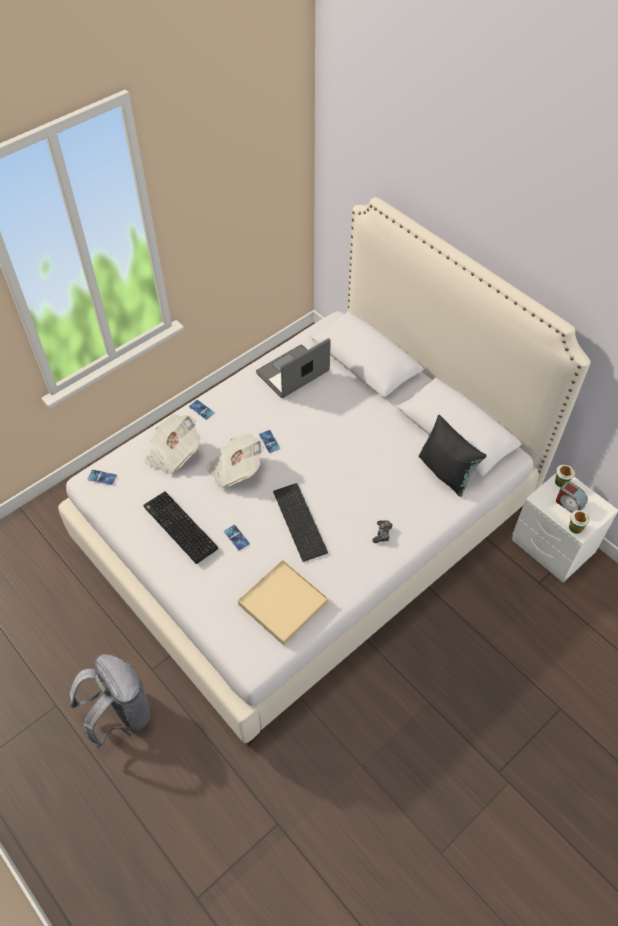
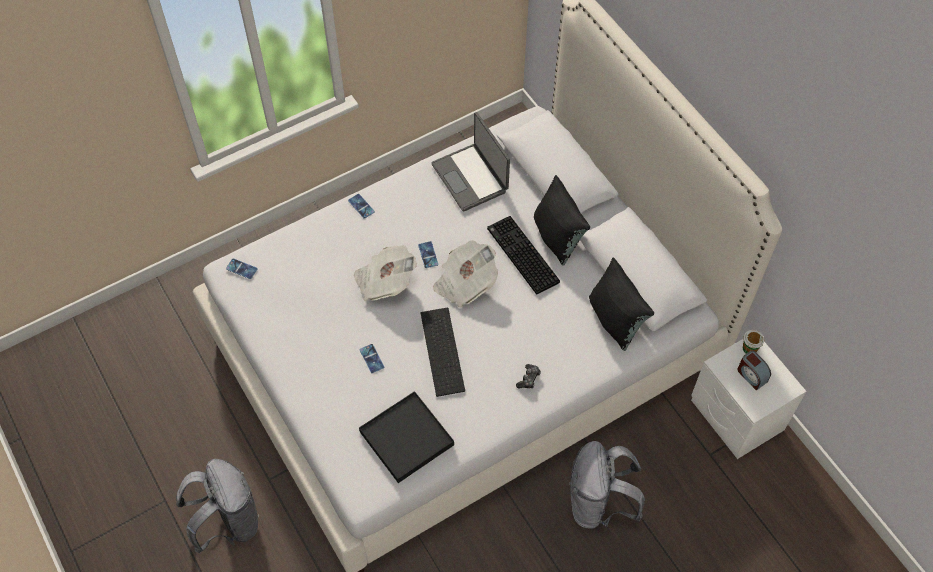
camera: 10 degrees right, 5 degrees up
keyboard [143,491,218,564] -> keyboard moved to [487,216,560,294]
newspaper [145,414,200,474] -> newspaper moved to [433,240,498,308]
beige tray [238,560,328,646] -> black tray [359,391,454,483]
laptop [256,338,331,398] -> laptop turned 90 degrees counterclockwise [431,112,510,211]
cup [569,510,590,534] -> none
none -> black pillow [534,175,590,266]
none -> grey backpack [569,441,645,529]

